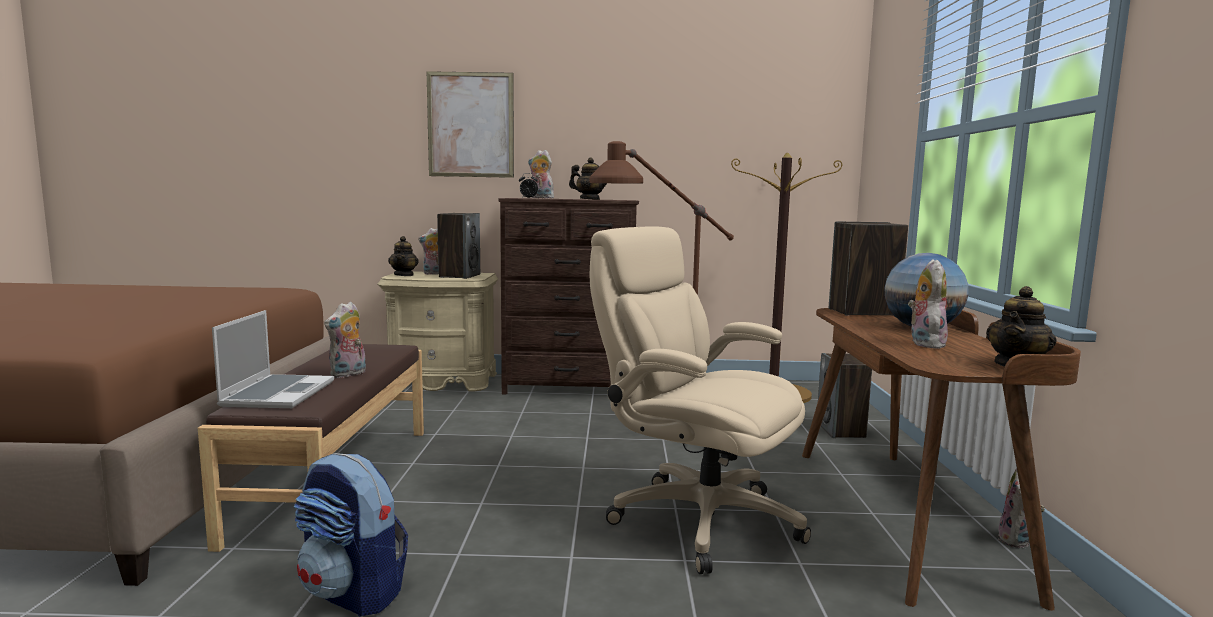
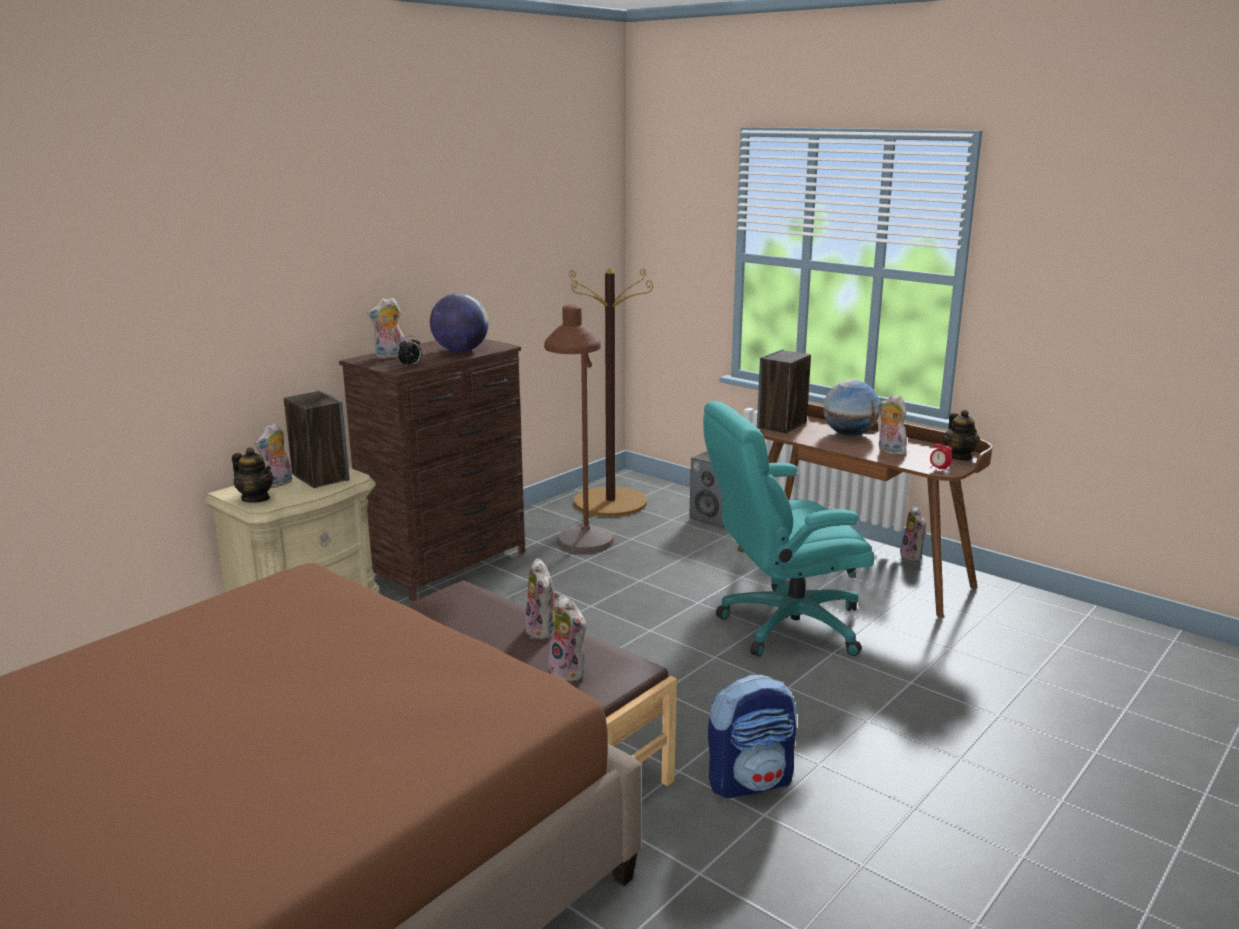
camera: 50 degrees left, 10 degrees up
laptop [212,310,334,408] -> plush toy [548,595,587,682]
picture [427,71,514,178] -> none
teapot [569,158,607,200] -> globe [430,293,489,352]
beige office chair [590,226,811,574] -> turquoise office chair [703,401,874,657]
none -> alarm clock [930,439,953,471]

